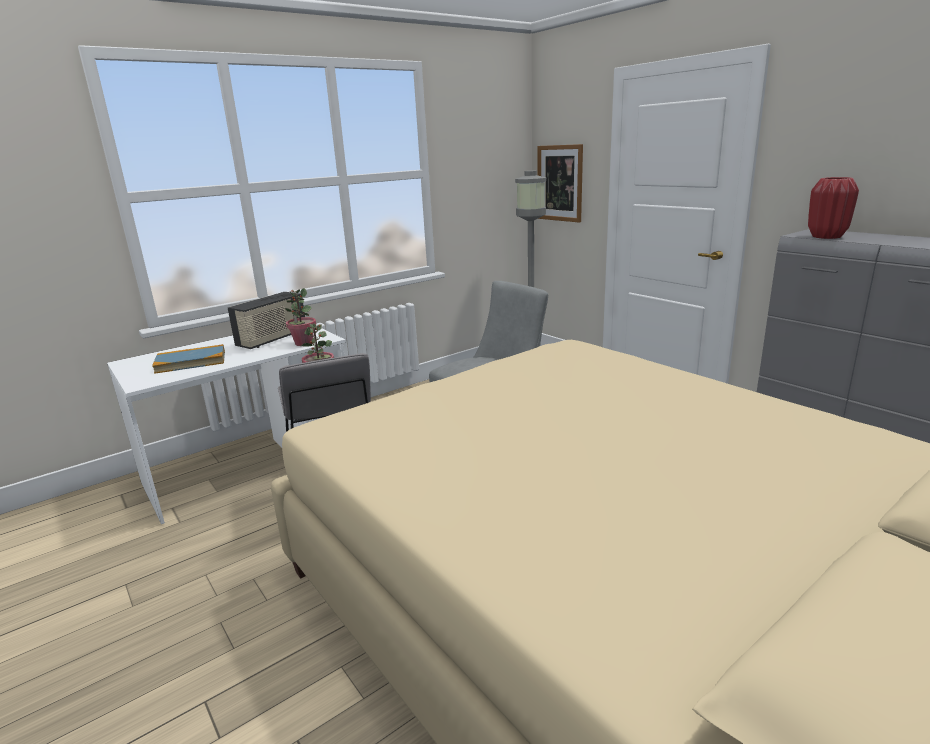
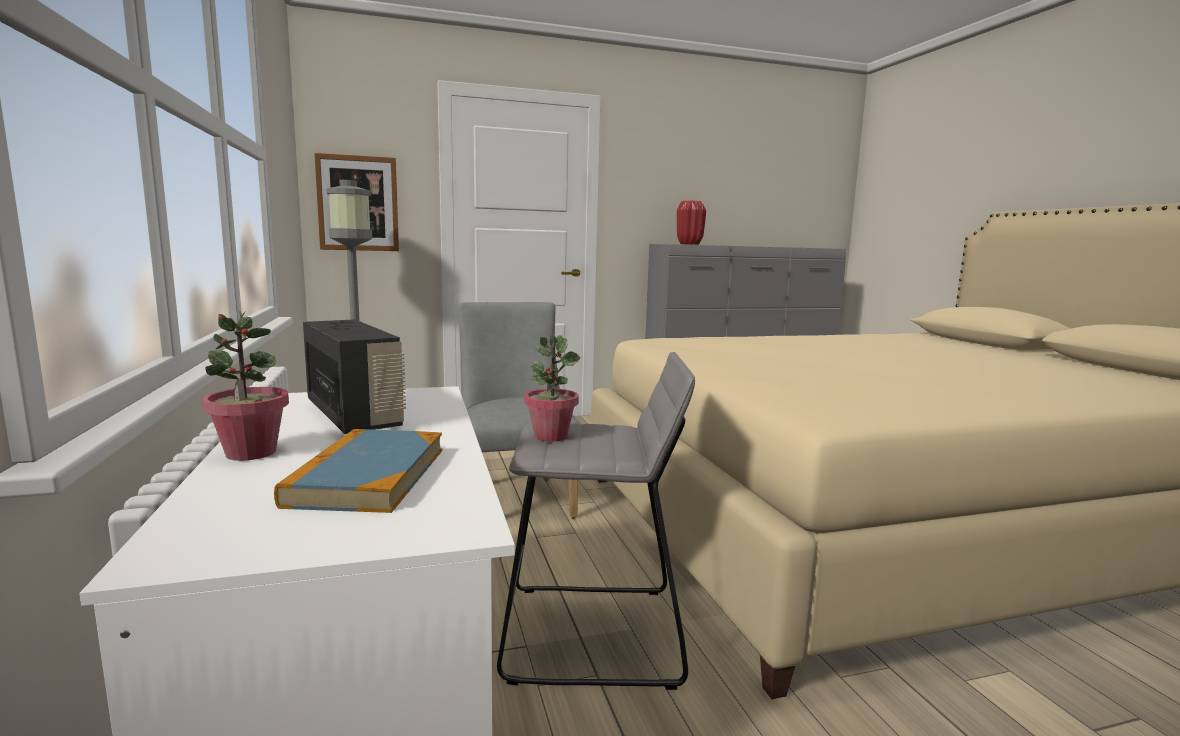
camera: 70 degrees left, 10 degrees down
potted plant [285,288,316,346] -> potted plant moved to [202,311,289,461]

